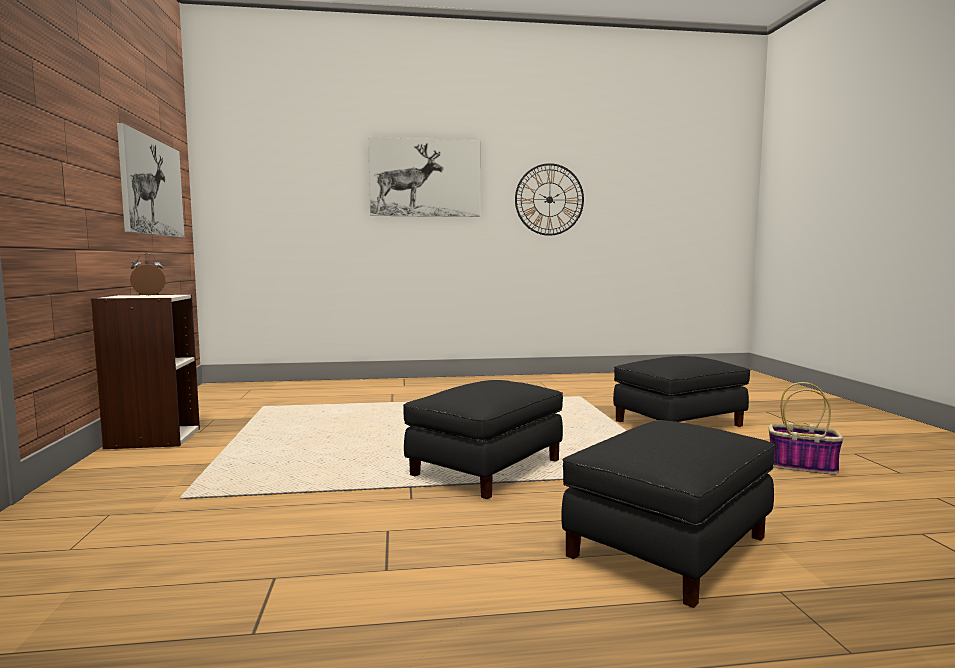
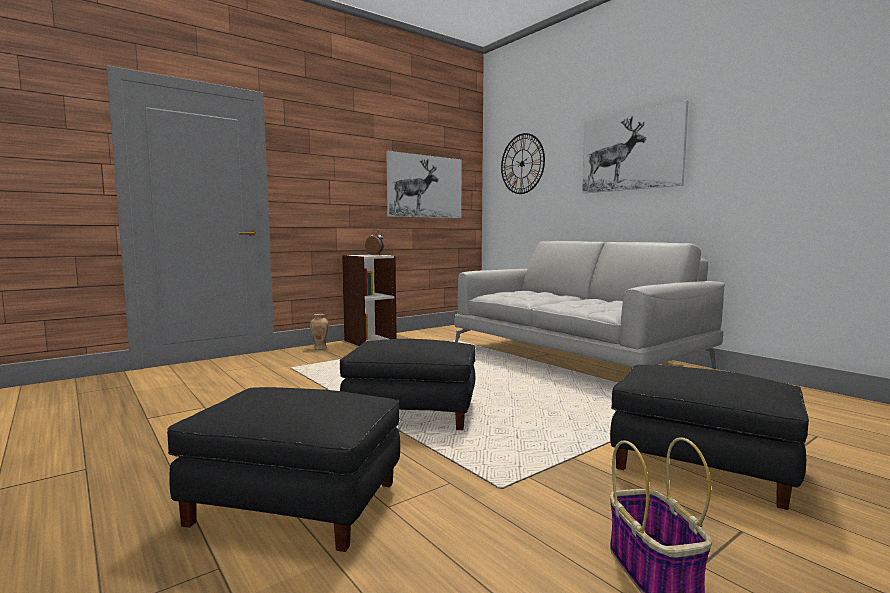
camera: 60 degrees right, 0 degrees up
wall clock [515,163,584,236] -> wall clock moved to [501,133,545,194]
none -> vase [310,314,329,349]
none -> grey sofa [454,241,725,370]

